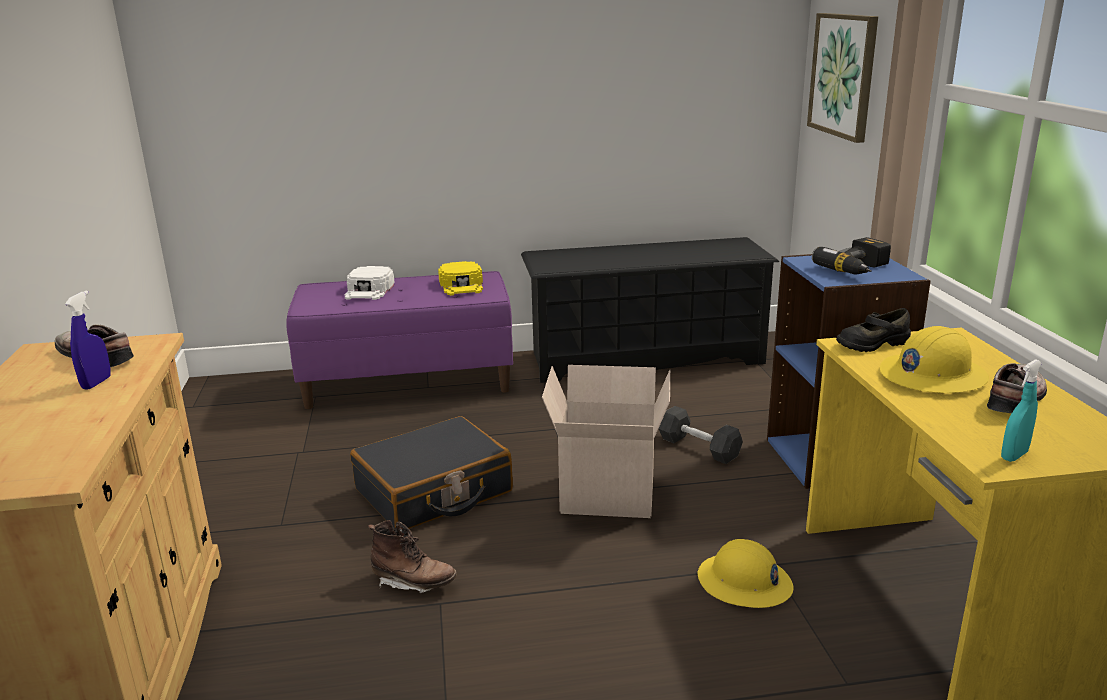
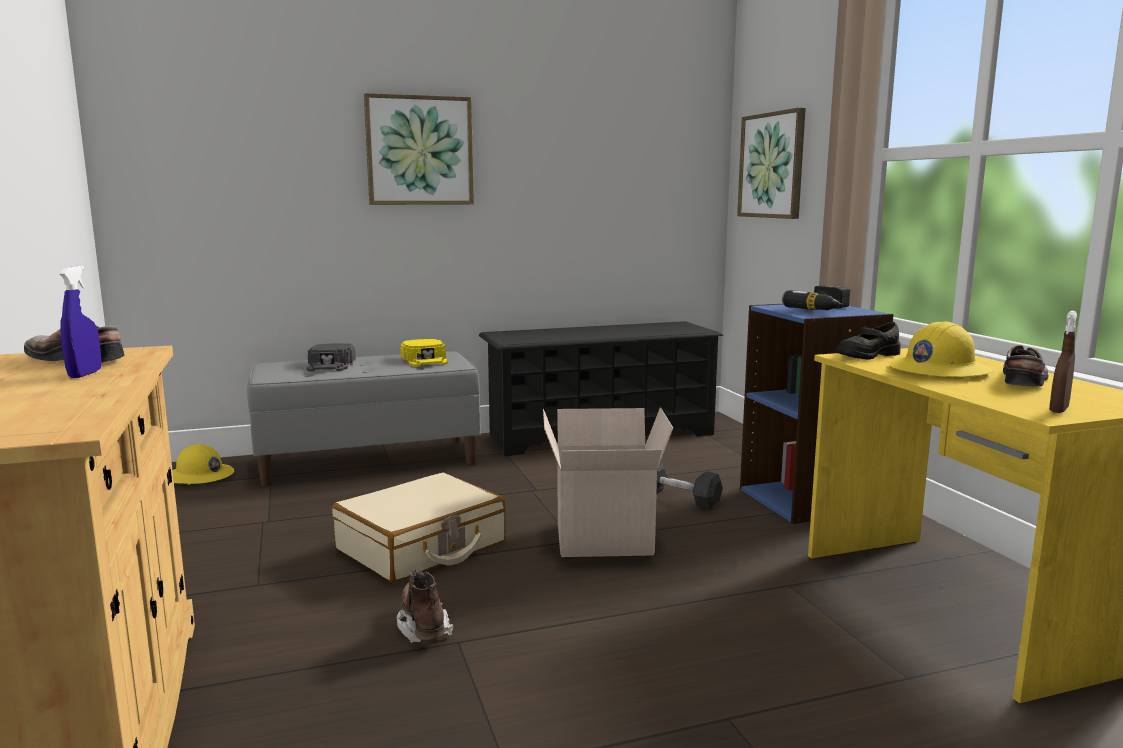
camera: 10 degrees left, 10 degrees down
purple bench [286,271,513,409] -> grey bench [247,351,481,487]
white cap [345,266,395,300] -> black cap [306,343,356,371]
black suitcase [350,416,513,530] -> beige suitcase [332,473,506,582]
brown boot [368,520,457,593] -> brown boot turned 120 degrees counterclockwise [397,569,453,643]
yellow hard hat [698,539,794,608] -> yellow hard hat moved to [172,444,234,485]
turquoise spray bottle [1001,359,1042,462] -> brown spray bottle [1049,311,1077,413]
none -> picture [364,93,474,205]

